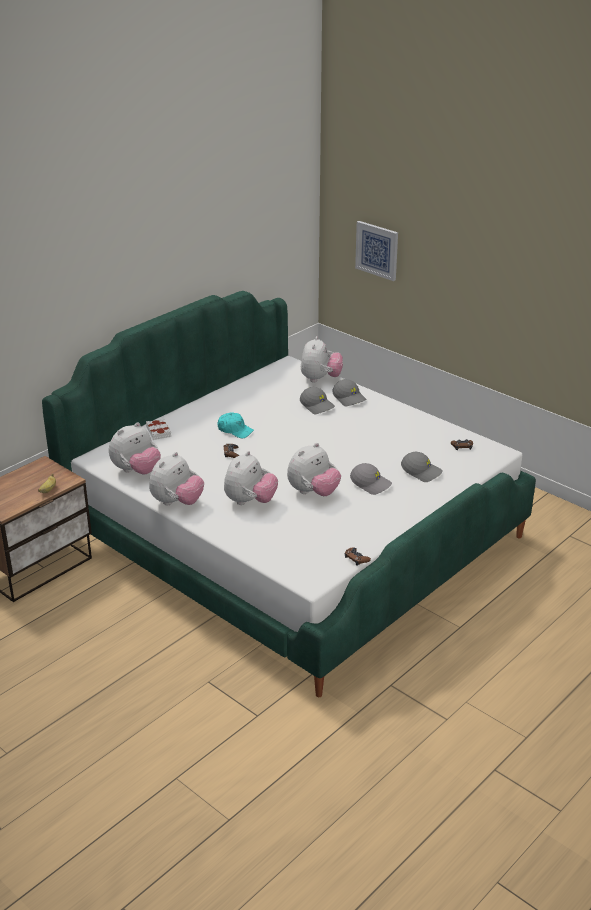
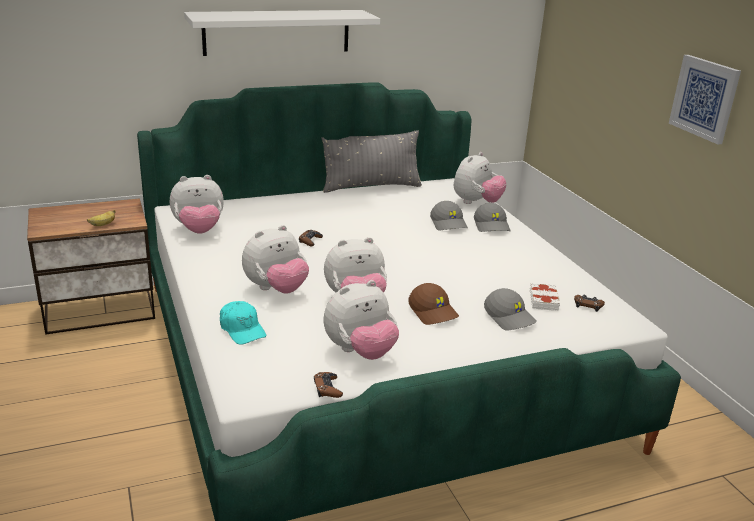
camera: 25 degrees right, 5 degrees down
white book [146,418,171,440] -> white book moved to [530,282,560,311]
plush toy [149,452,204,506] -> plush toy moved to [324,280,399,360]
turquoise cap [217,412,254,438] -> turquoise cap moved to [220,301,266,345]
grey cap [350,463,392,495] -> brown cap [408,283,459,325]
picture [355,221,398,281] -> picture moved to [669,55,741,144]
none -> white shelf [184,10,380,56]
none -> grey pillow [321,130,422,193]

